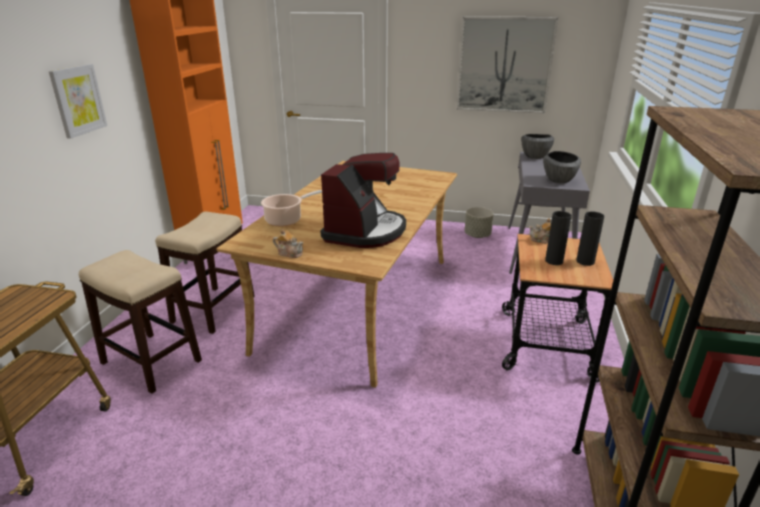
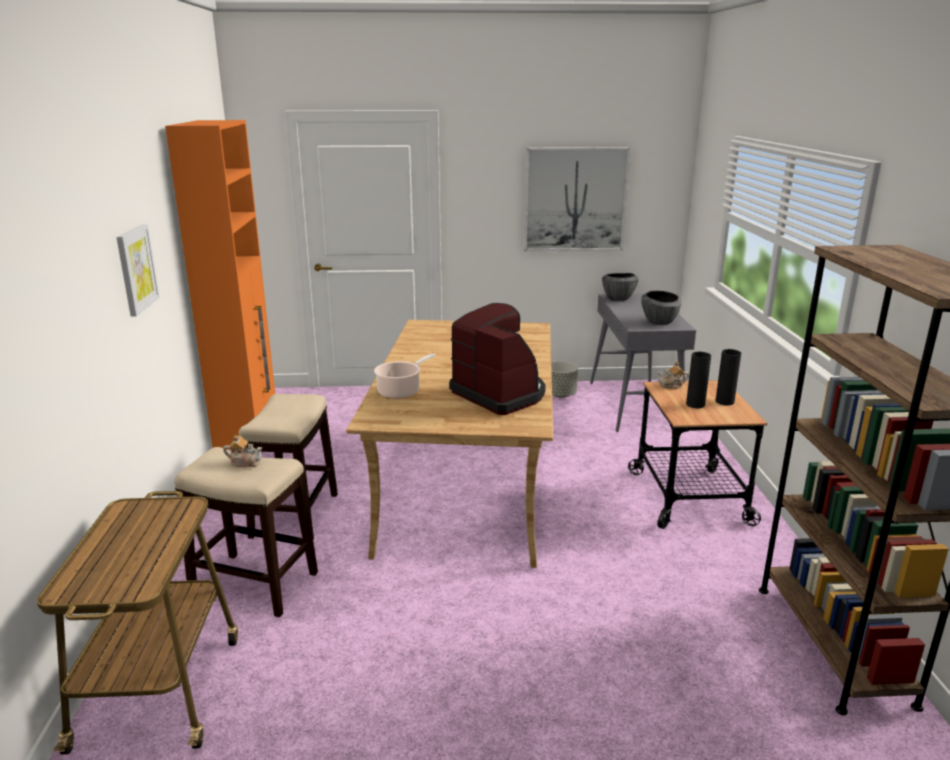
camera: 15 degrees left, 5 degrees down
teapot [273,229,304,258] -> teapot moved to [223,435,262,467]
coffee machine [320,153,406,248] -> coffee machine turned 45 degrees counterclockwise [449,303,546,415]

